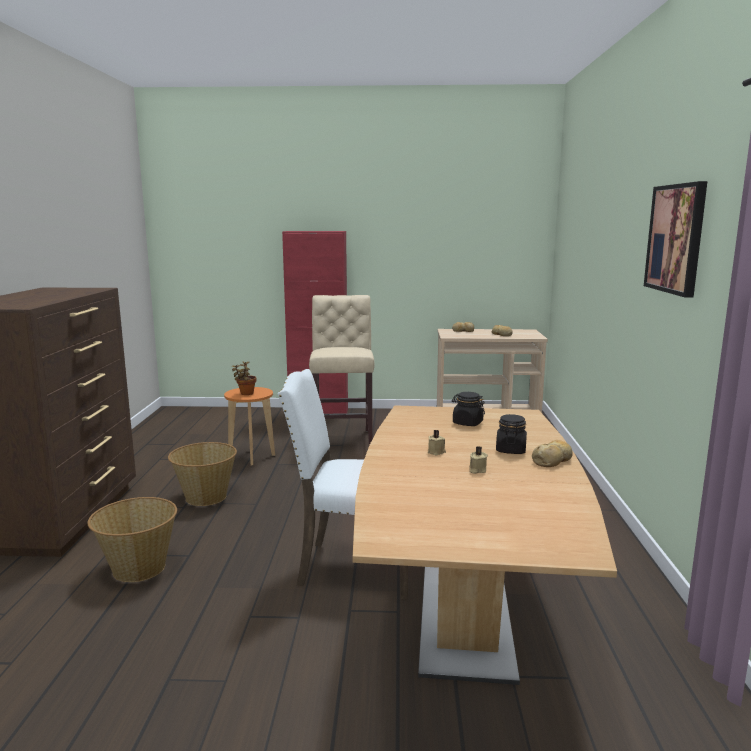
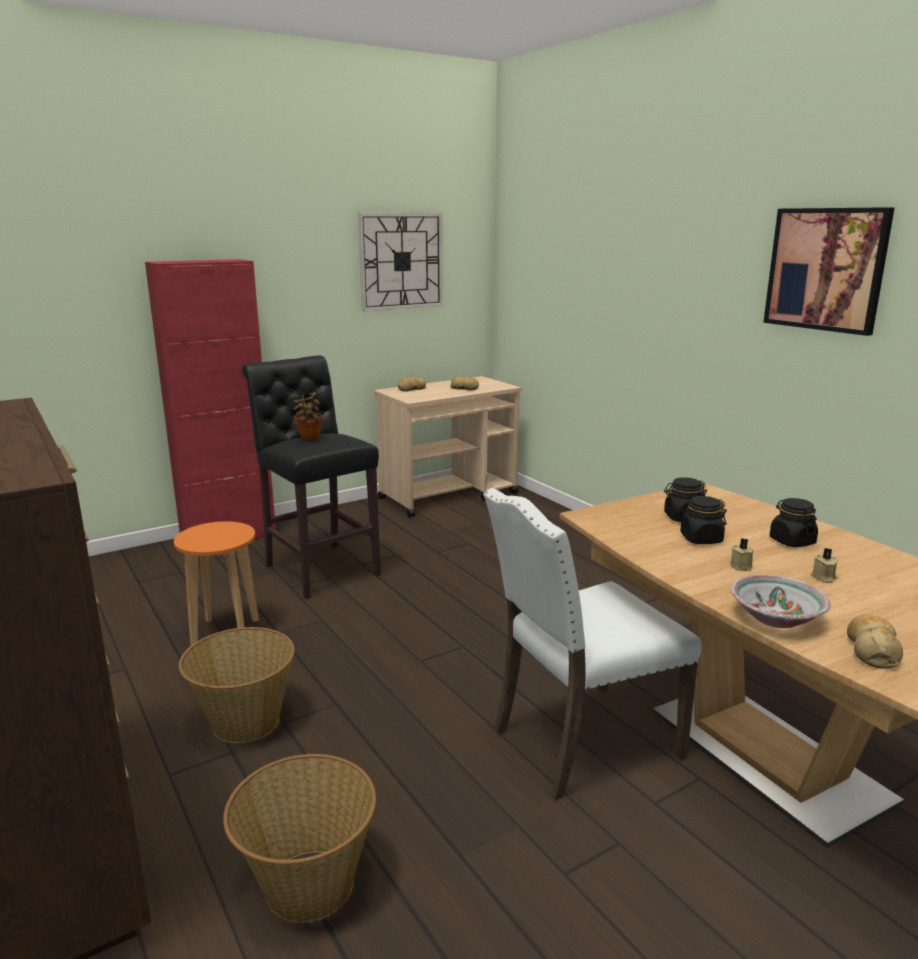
camera: 35 degrees left, 5 degrees up
potted plant [232,362,256,395] -> potted plant moved to [293,392,323,441]
beige stool [309,295,375,445] -> black stool [242,356,381,599]
bread [532,440,572,467] -> bread moved to [847,615,903,668]
none -> wall clock [358,213,443,312]
none -> black jar [680,496,727,544]
none -> bowl [731,574,830,628]

